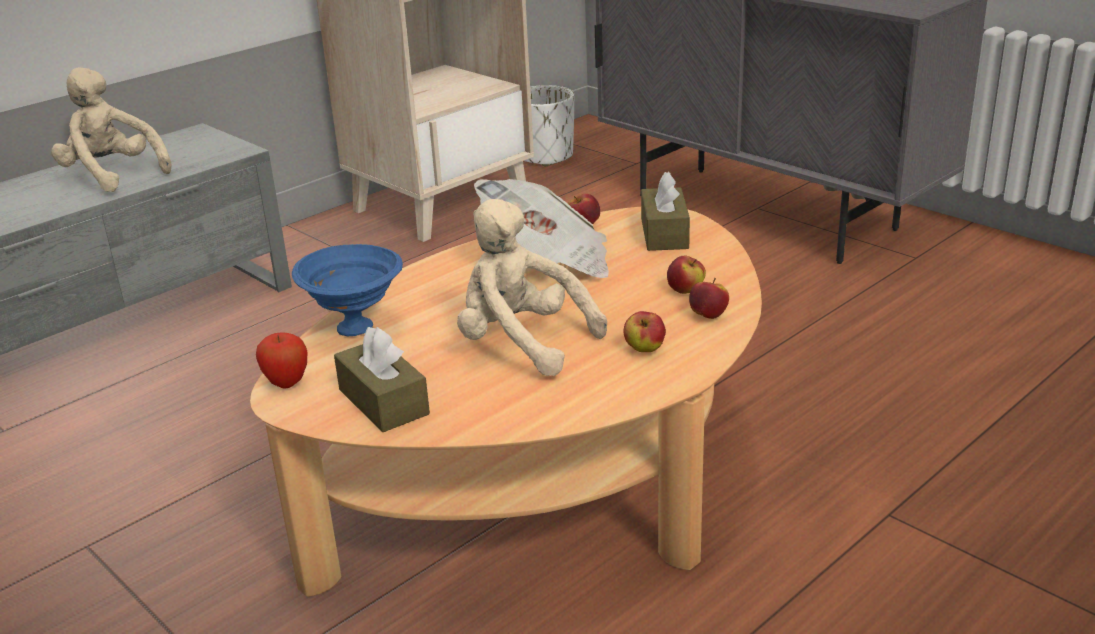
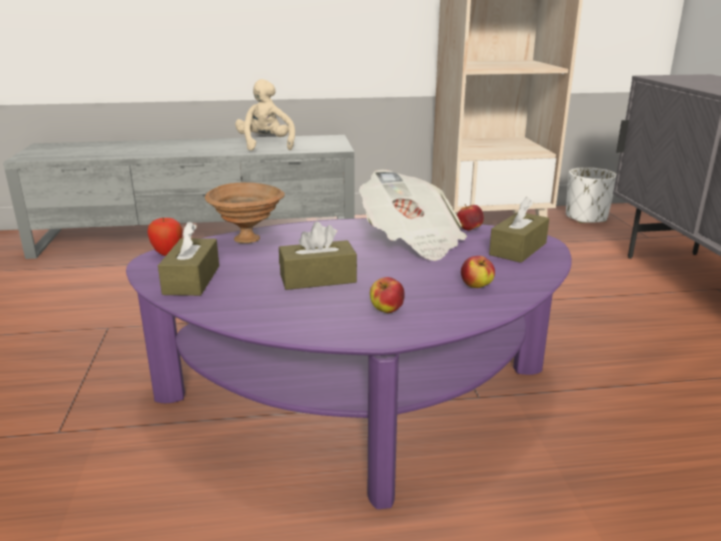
camera: 35 degrees right, 5 degrees down
beige coffee table [250,207,762,597] -> purple coffee table [126,218,572,509]
blue bowl [292,244,403,336] -> brown bowl [205,182,285,243]
beige plush toy [457,199,607,376] -> brown tissue box [279,222,357,290]
apple [689,278,729,319] -> none

